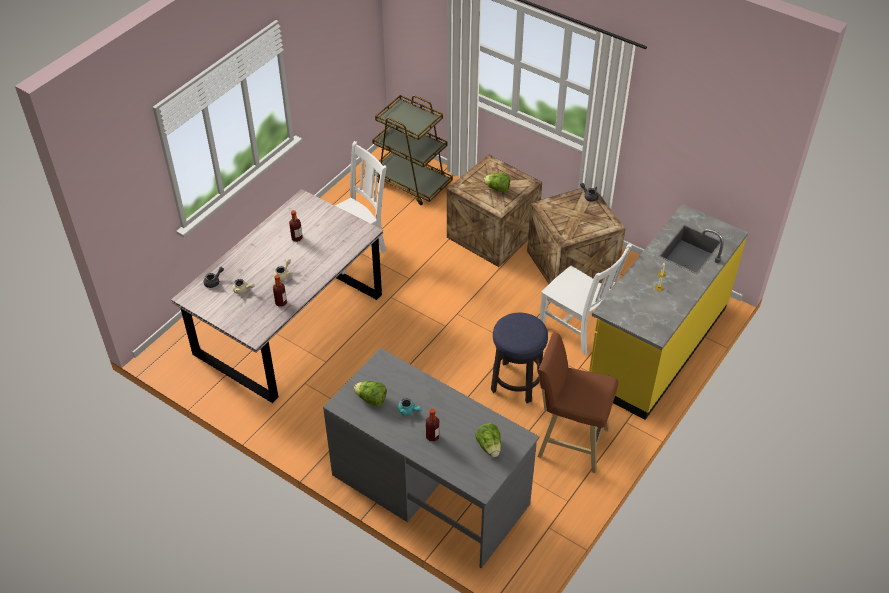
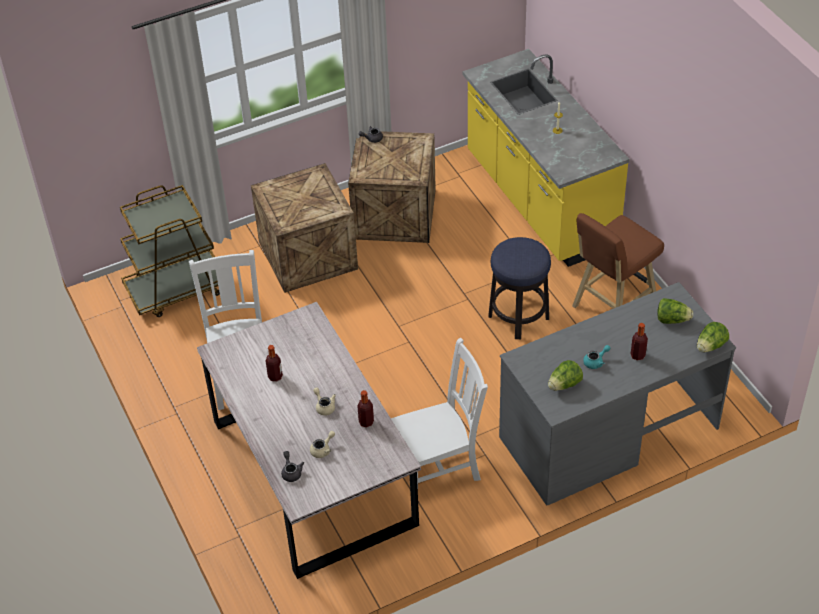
camera: 60 degrees left, 0 degrees up
lettuce [484,173,510,193] -> lettuce moved to [697,322,729,353]
white chair [539,244,632,355] -> white chair moved to [391,337,488,487]

